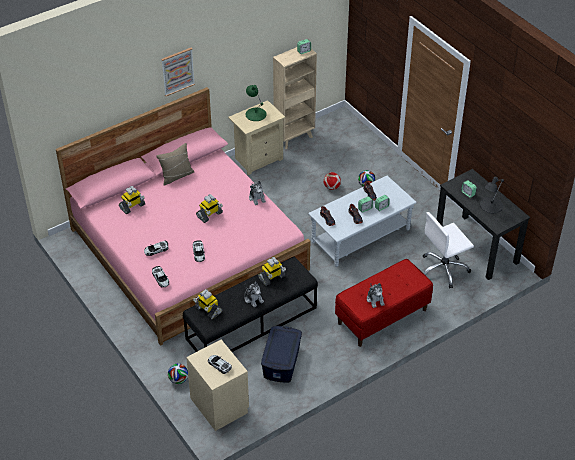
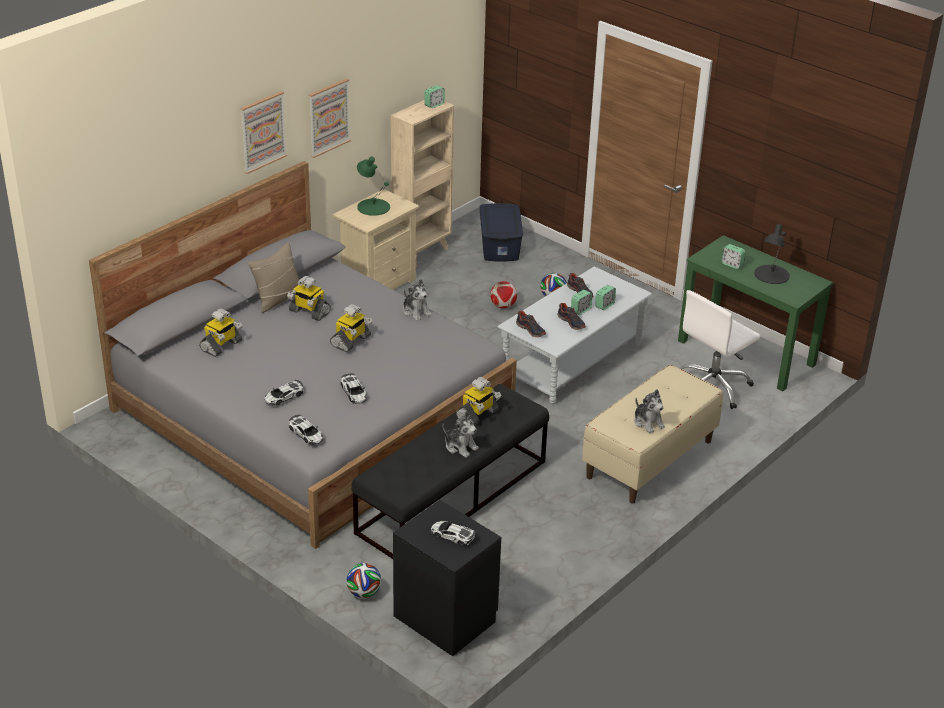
camera: 15 degrees left, 10 degrees down
pink bed [56,87,310,346] -> grey bed [89,161,517,549]
beige nightstand [186,340,249,431] -> black nightstand [393,500,501,656]
toy robot [193,289,222,319] -> toy robot moved to [287,276,331,321]
blue storage box [261,326,302,382] -> blue storage box moved to [480,203,523,262]
red bench [335,259,433,347] -> beige bench [582,365,723,504]
black desk [437,169,530,280] -> green desk [678,235,833,391]
none -> picture [309,78,351,158]

